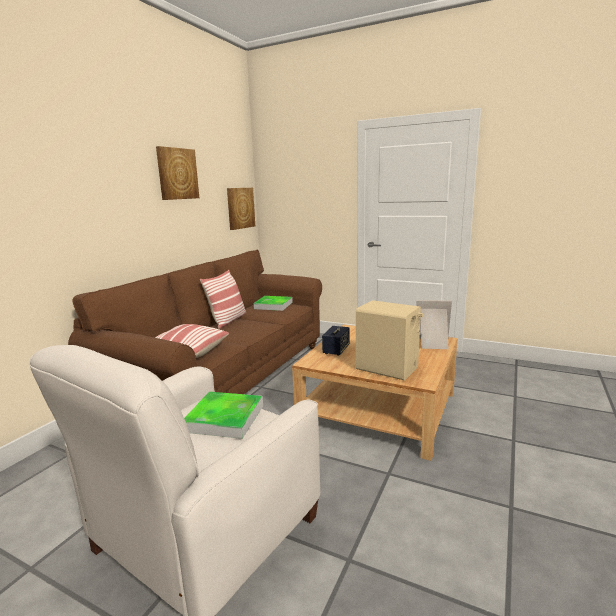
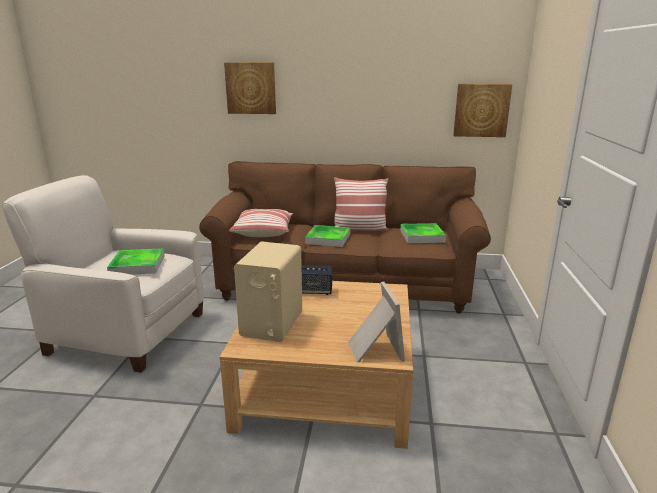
camera: 70 degrees right, 5 degrees up
picture [156,146,199,200] -> picture moved to [224,62,276,114]
none -> tray [305,225,350,247]

